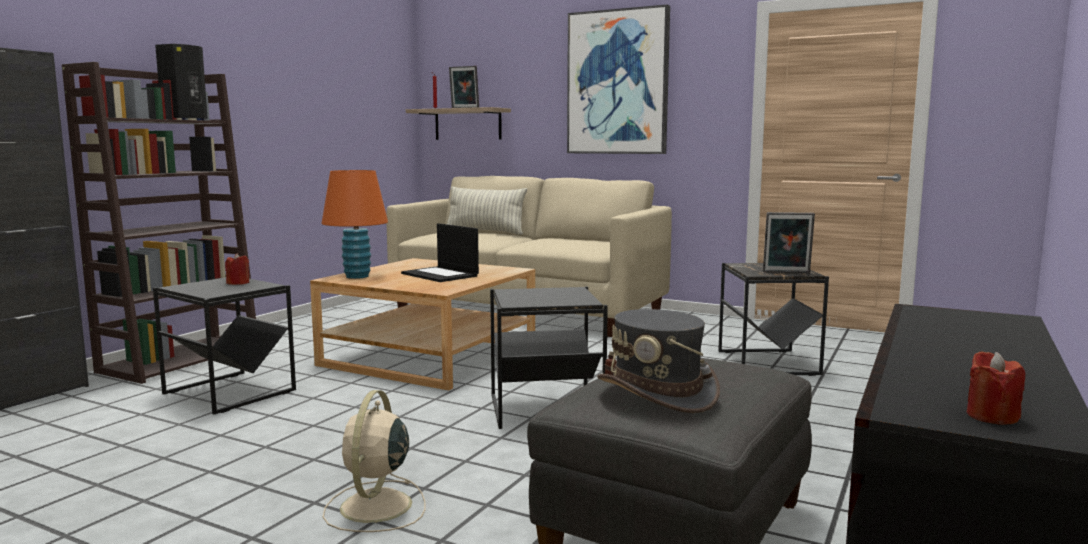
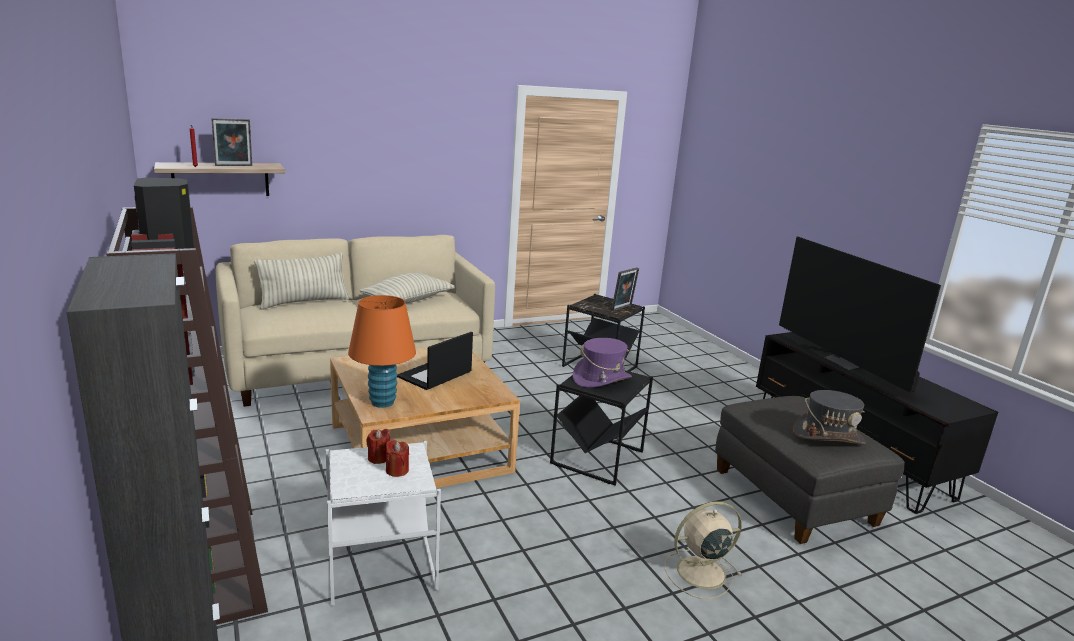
camera: 55 degrees left, 10 degrees up
black side table [153,278,296,414] -> white side table [326,441,441,606]
beige fan [323,390,425,532] -> beige fan turned 120 degrees clockwise [665,501,742,599]
laptop [401,223,479,282] -> laptop turned 135 degrees clockwise [397,332,473,390]
picture [567,4,670,154] -> none
red candle [967,351,1025,425] -> red candle moved to [386,440,409,477]
none -> pillow [360,273,455,304]
none -> purple hat [573,338,632,388]
none -> television [779,236,941,393]

